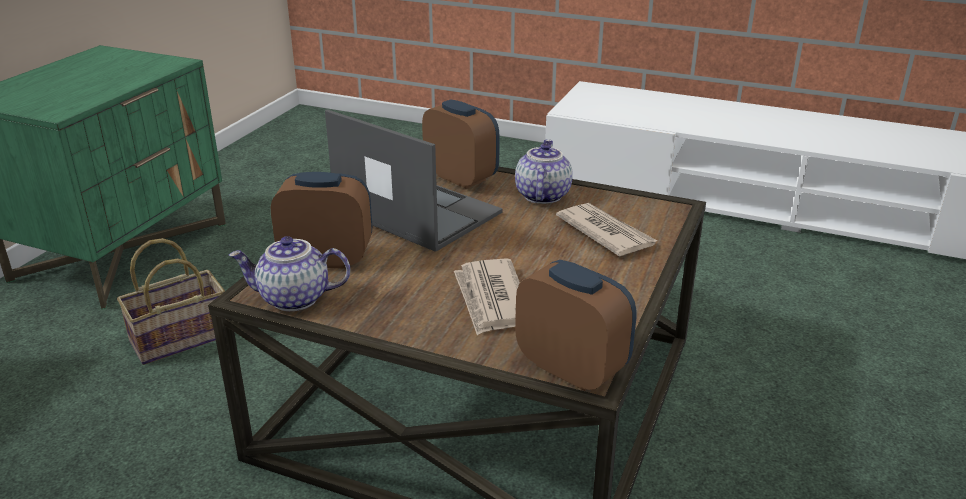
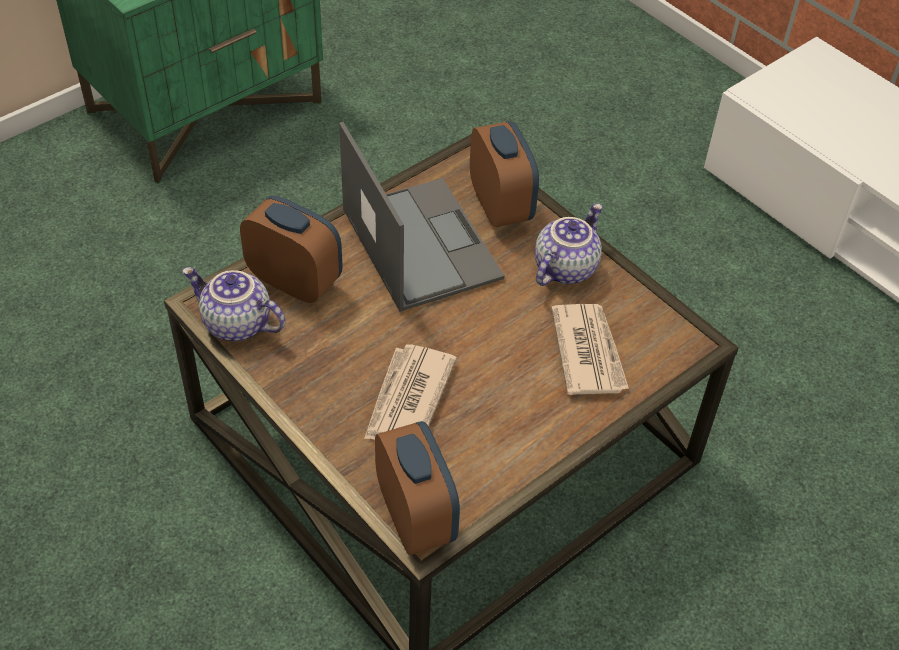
camera: 25 degrees right, 20 degrees up
basket [117,238,225,365] -> none

